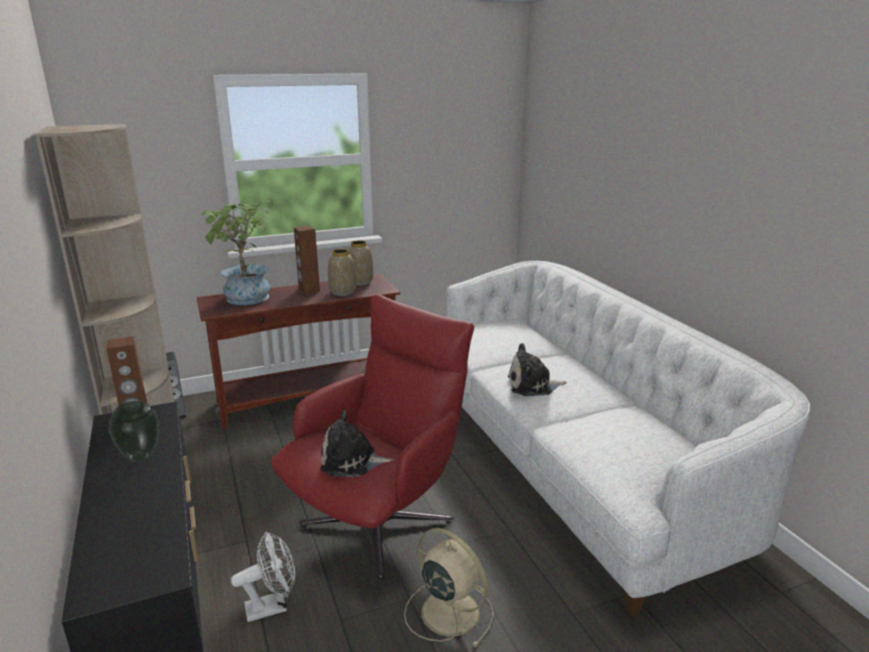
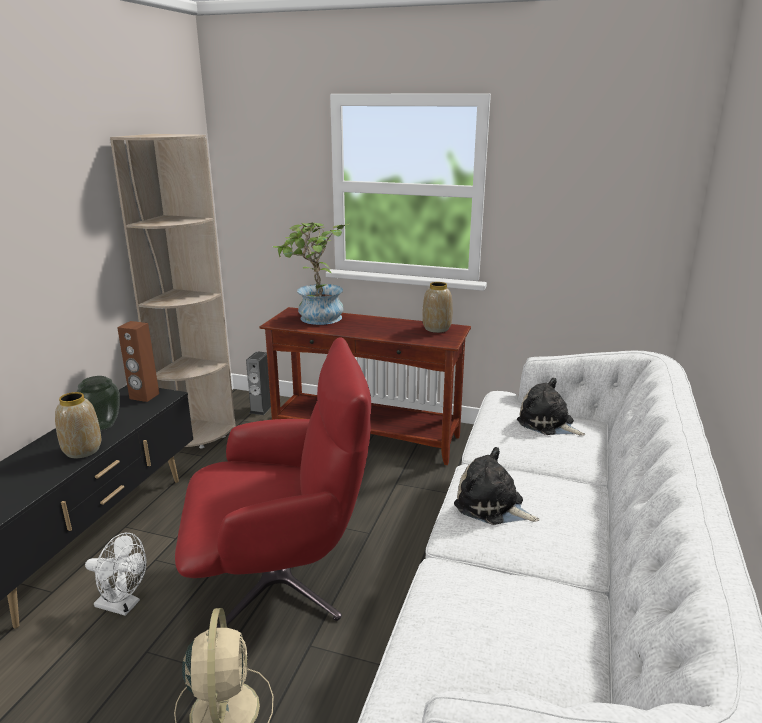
camera: 40 degrees right, 0 degrees up
brown speaker [294,225,320,295] -> none
plush toy [320,411,394,476] -> plush toy moved to [517,378,585,436]
vase [328,249,356,296] -> vase moved to [55,392,101,458]

